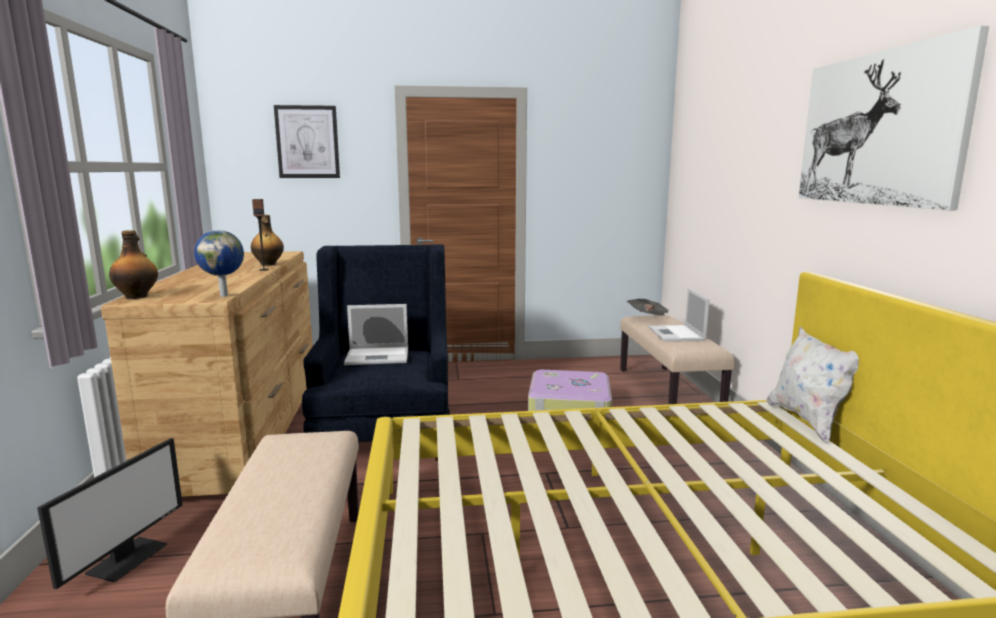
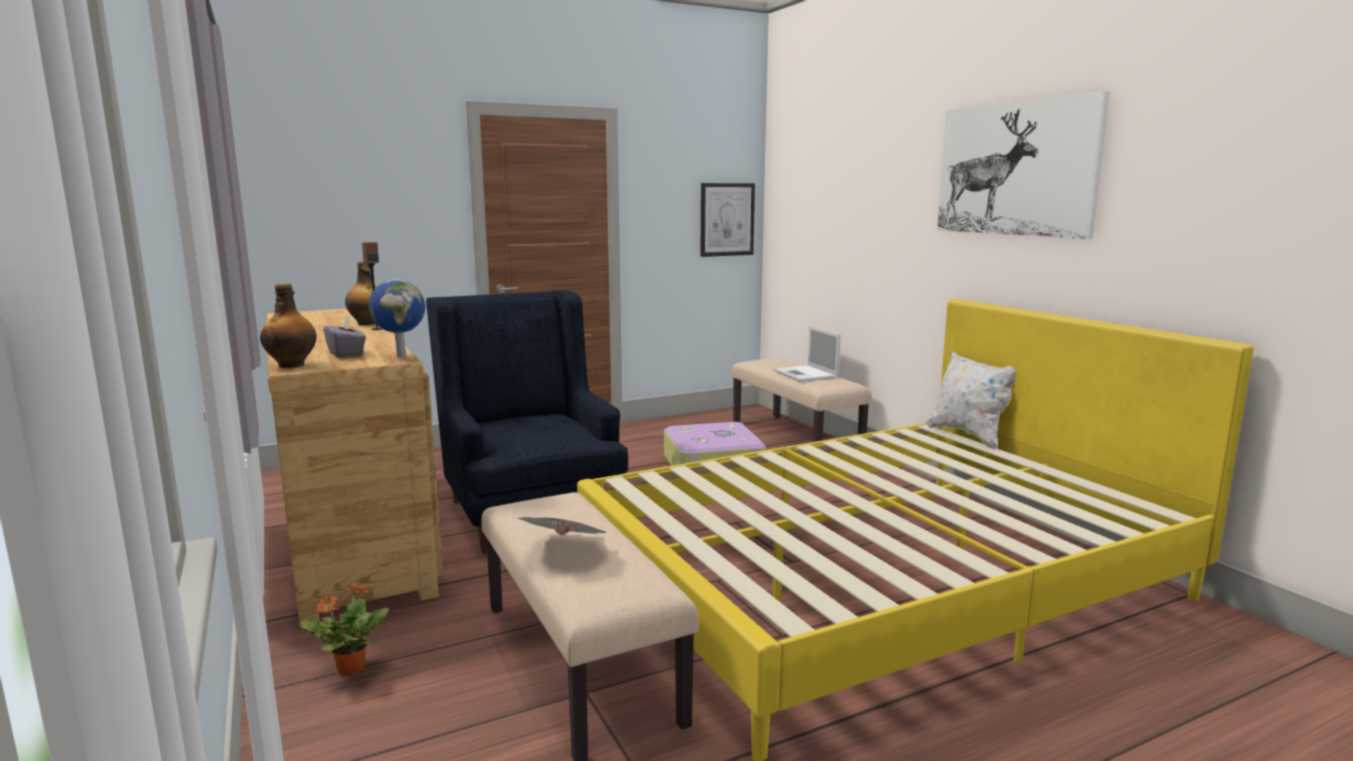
camera: 20 degrees left, 0 degrees up
monitor [37,438,183,589] -> potted plant [300,582,389,676]
picture [274,105,340,178] -> picture moved to [700,183,755,257]
laptop [344,304,408,365] -> none
newspaper [627,299,669,316] -> newspaper moved to [518,517,607,535]
none -> grey tissue box [323,316,366,358]

